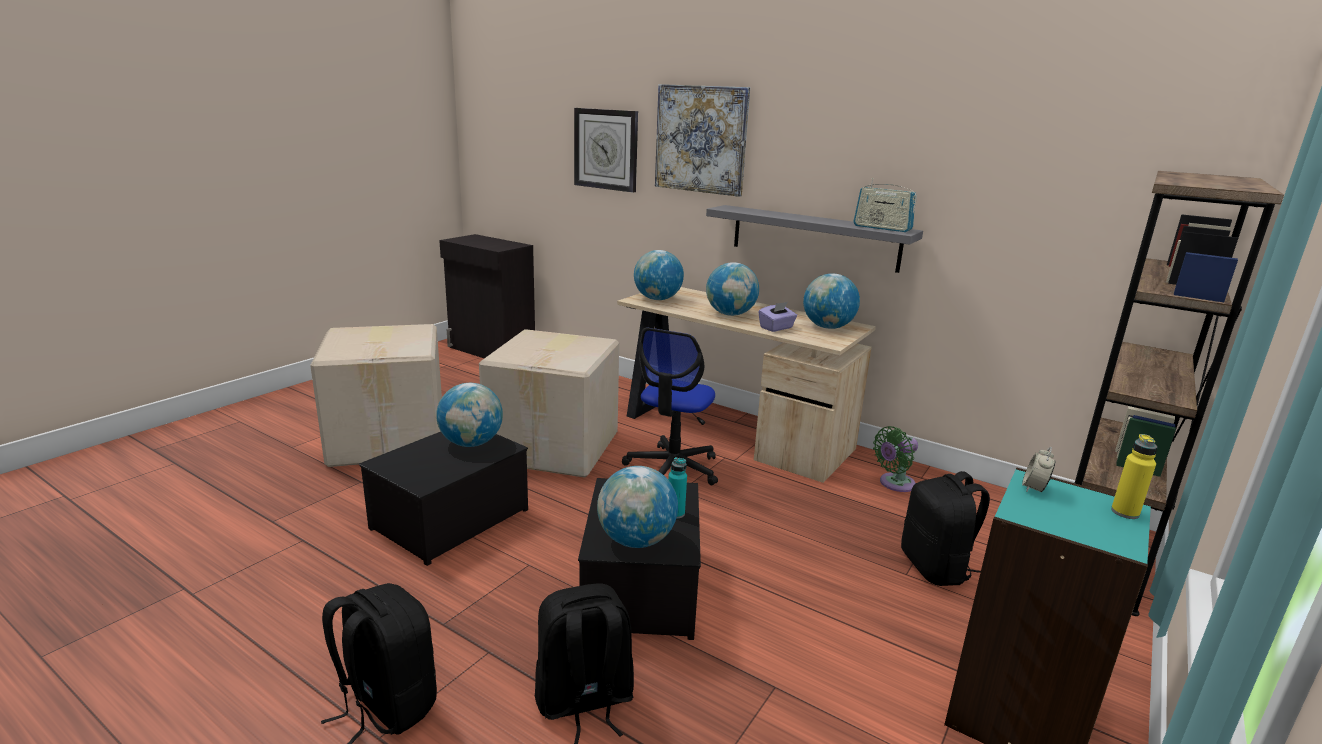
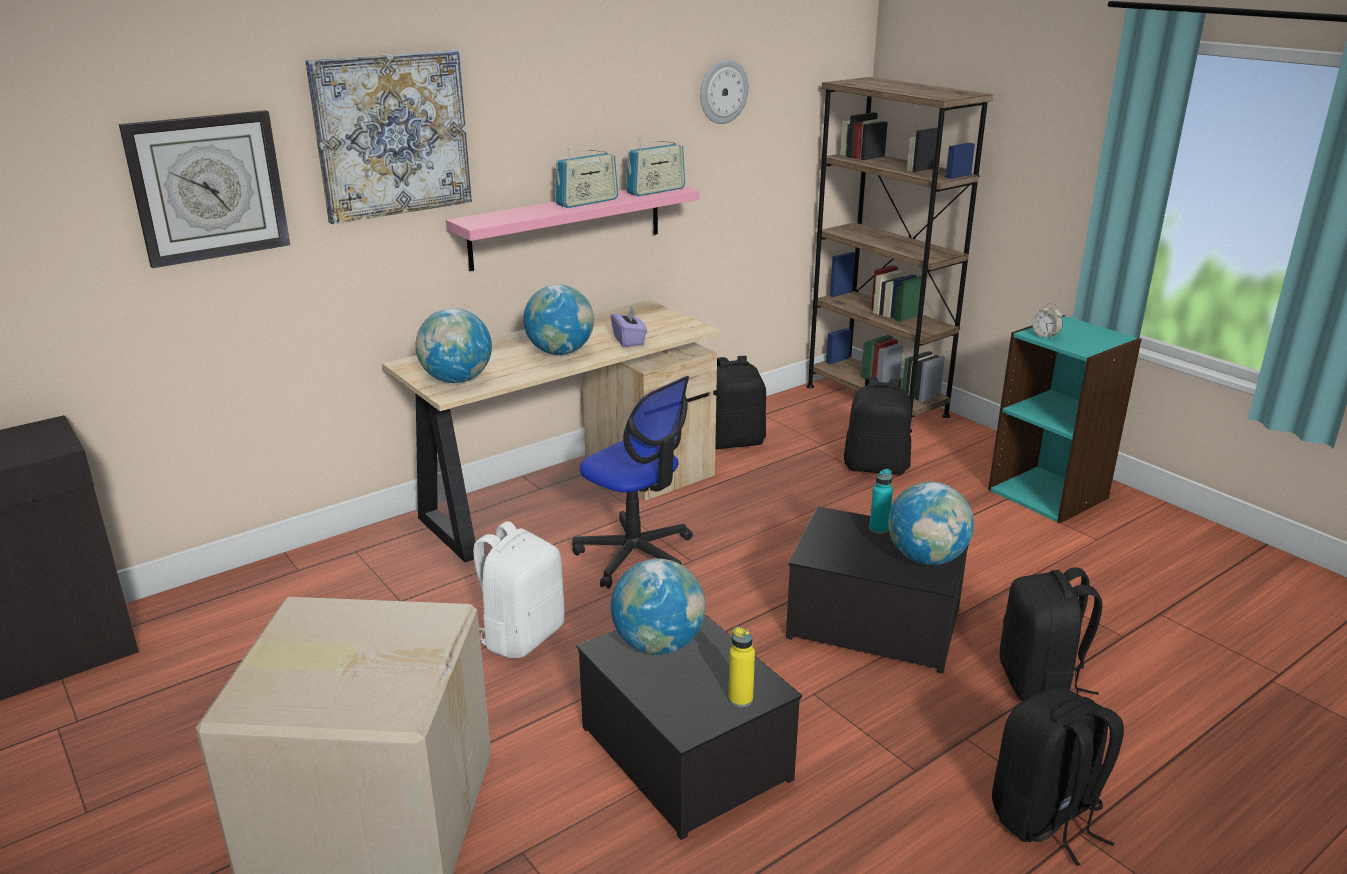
camera: 70 degrees left, 5 degrees up
cardboard box [479,329,619,478] -> white backpack [473,521,565,659]
grey shelf [706,205,923,273] -> pink shelf [446,186,700,271]
globe [803,273,860,329] -> none
green fan [873,426,918,492] -> black backpack [713,356,766,449]
yellow bottle [1111,434,1157,519] -> yellow bottle moved to [728,627,755,707]
none -> radio [555,148,618,208]
none -> wall clock [700,59,749,124]

